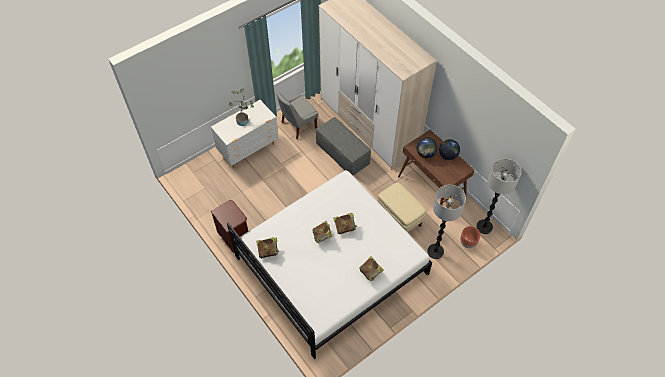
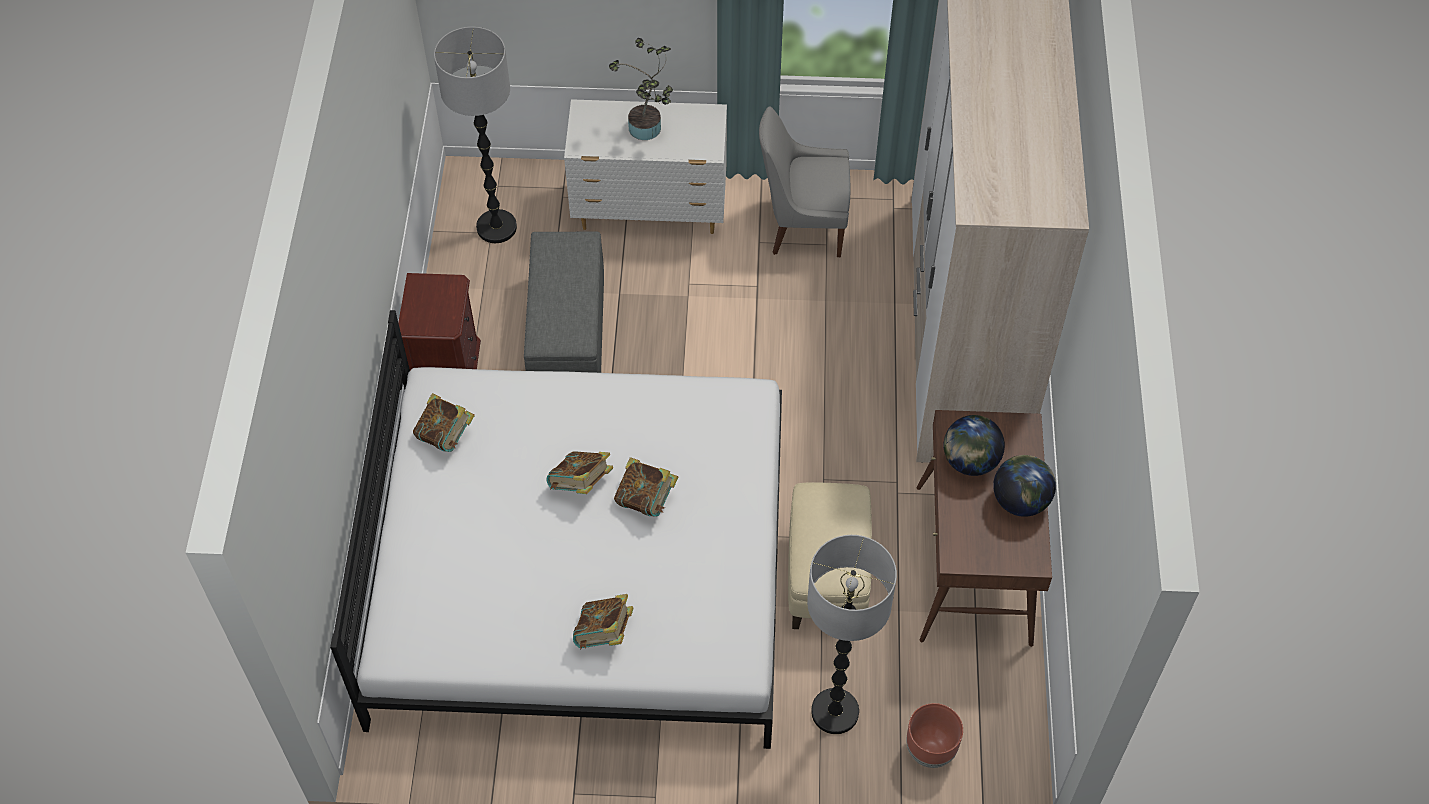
camera: 40 degrees right, 0 degrees up
grey ottoman [316,117,371,176] -> grey ottoman moved to [524,231,604,373]
floor lamp [476,159,521,234] -> floor lamp moved to [434,27,517,243]

